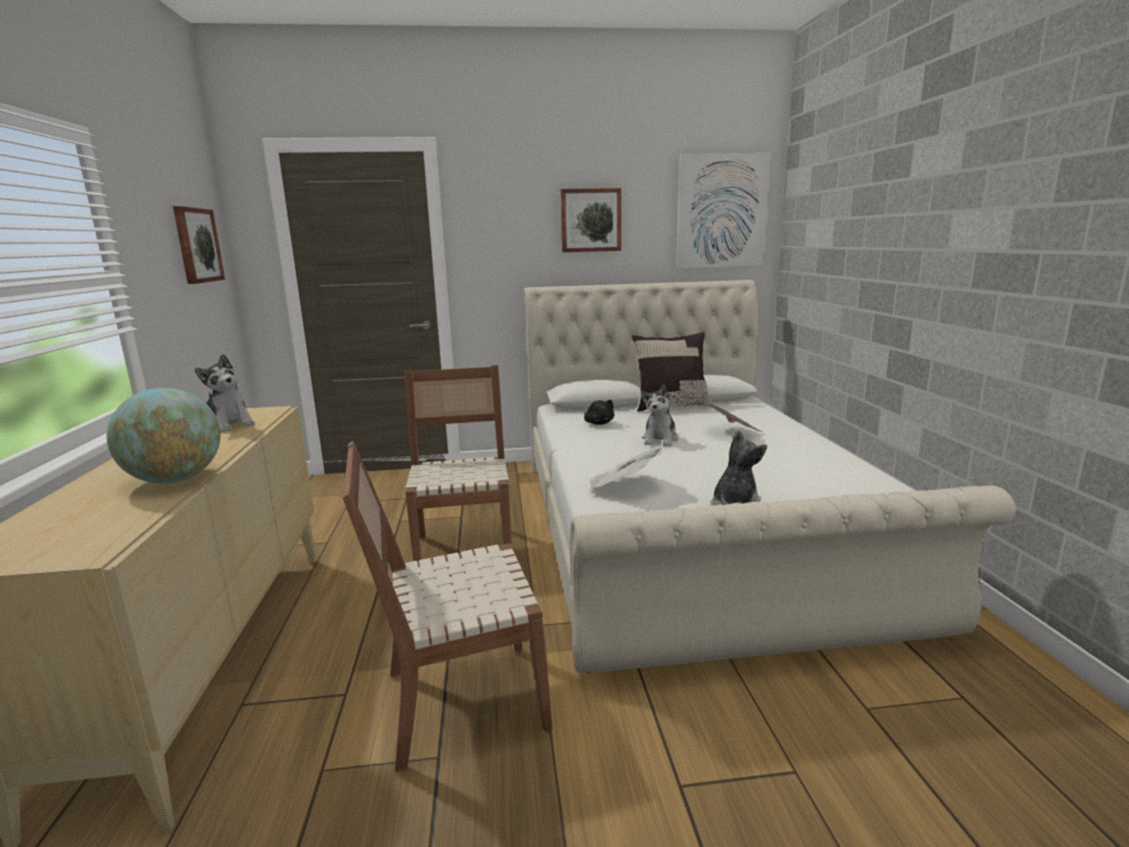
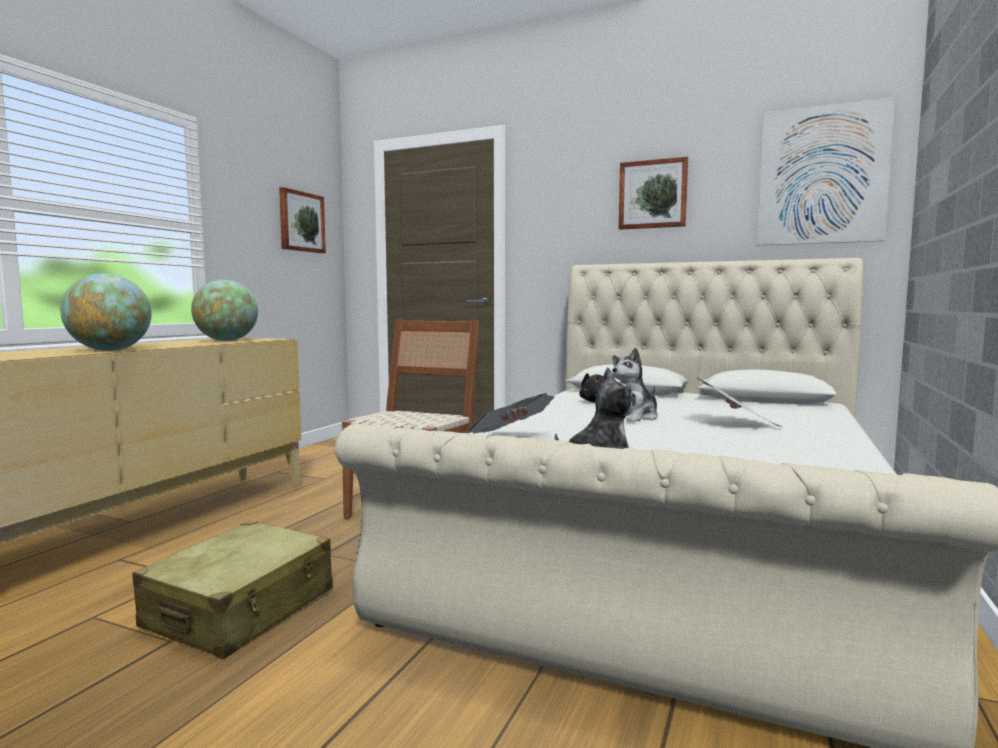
camera: 30 degrees right, 10 degrees down
plush toy [195,354,255,432] -> globe [191,280,258,341]
chair [343,441,553,772] -> beige suitcase [132,521,333,659]
pillow [632,333,713,412] -> none

